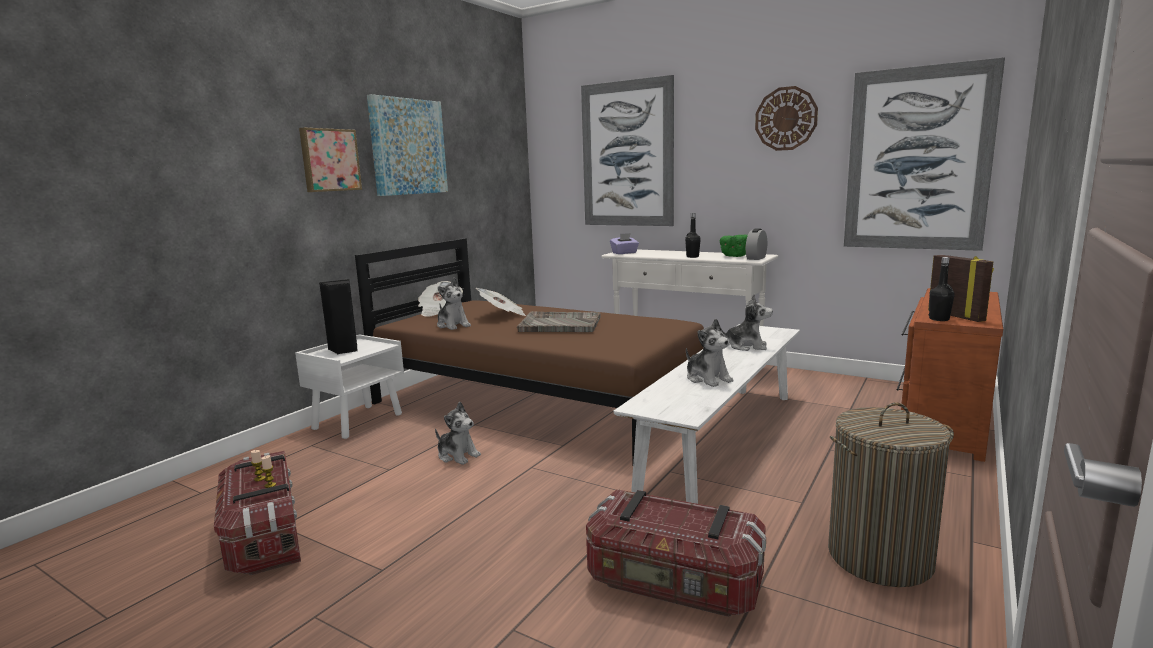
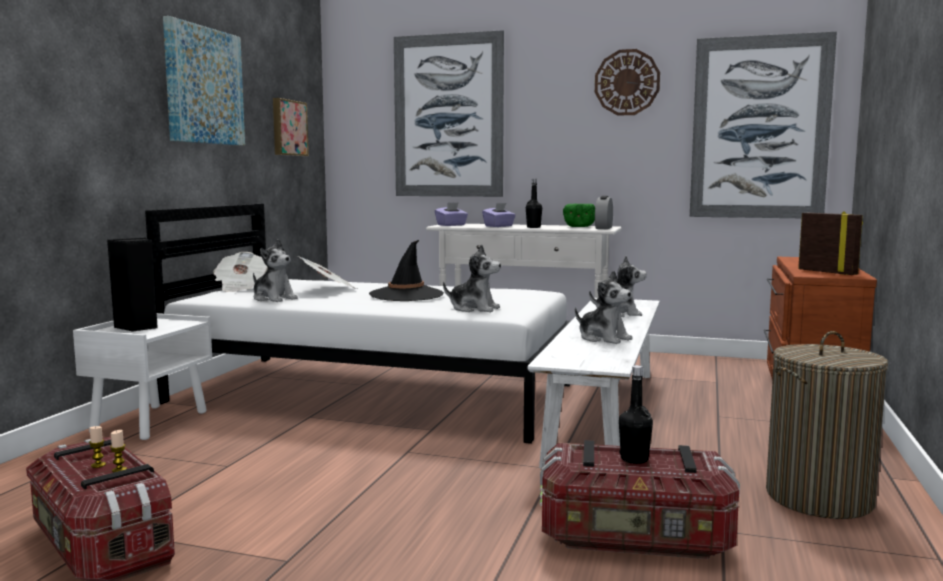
camera: 15 degrees left, 5 degrees down
picture [299,127,362,192] -> picture moved to [273,98,309,156]
brown bed [355,238,704,465] -> white bed [145,204,571,444]
plush toy [435,402,481,465] -> plush toy moved to [443,245,501,312]
grey tray [517,311,601,332] -> black hat [369,240,444,301]
black bottle [929,257,955,321] -> black bottle moved to [619,365,653,464]
none -> purple tissue box [482,203,516,227]

